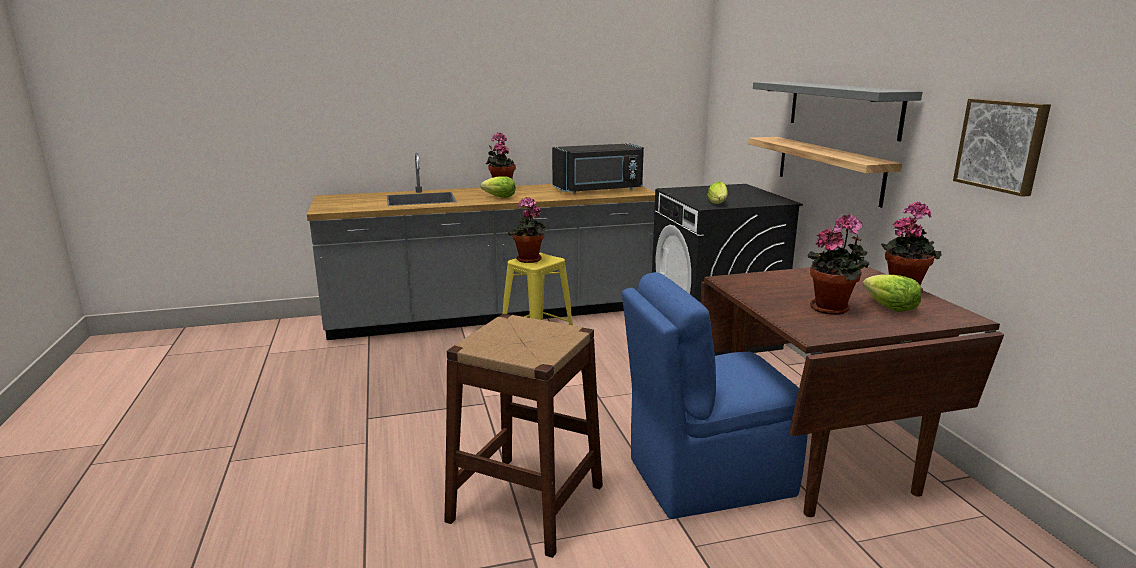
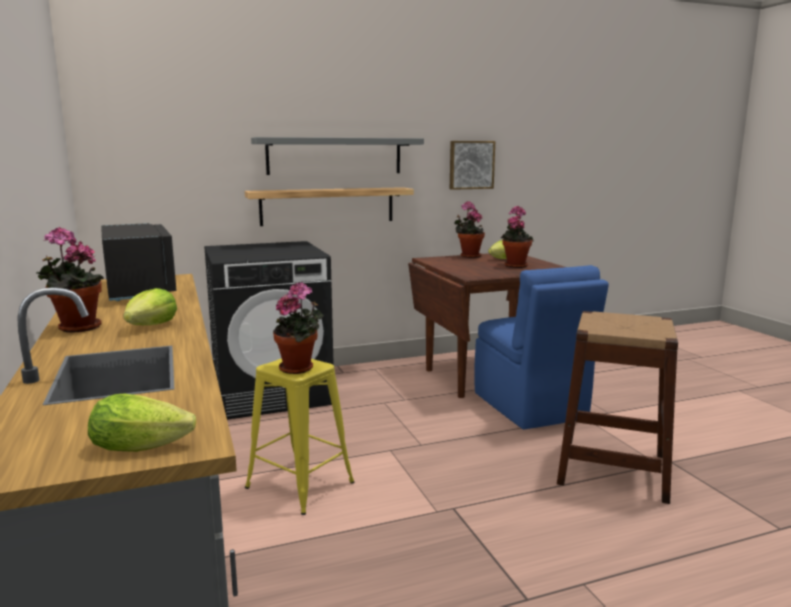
camera: 95 degrees left, 5 degrees down
lettuce [707,181,728,204] -> lettuce moved to [88,394,196,452]

